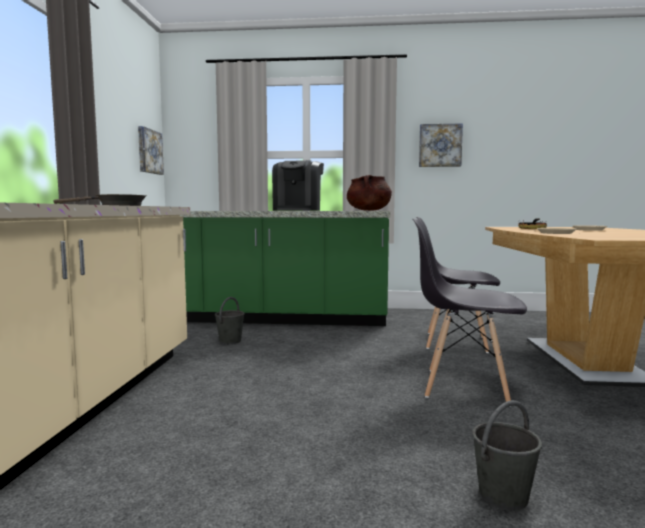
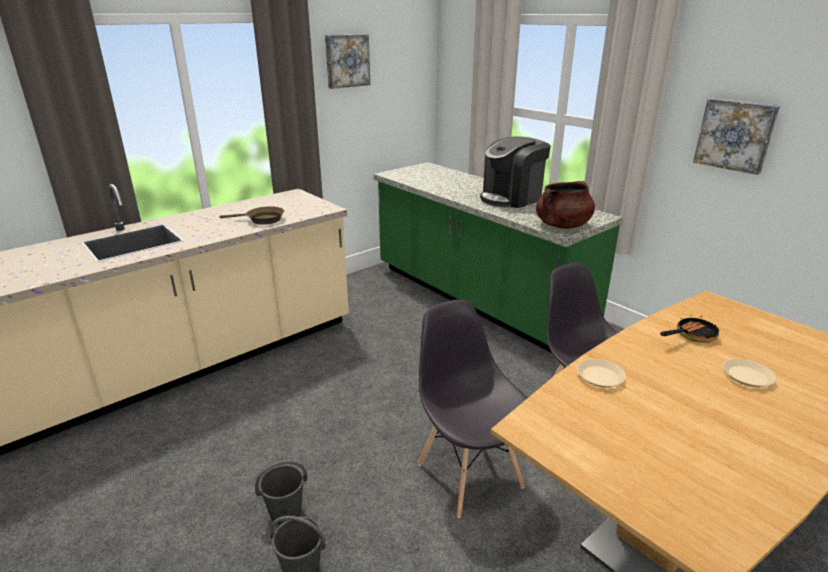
camera: 45 degrees right, 20 degrees up
picture [138,126,164,175] -> picture moved to [325,34,370,89]
grey bucket [215,297,245,344] -> grey bucket moved to [255,460,308,524]

